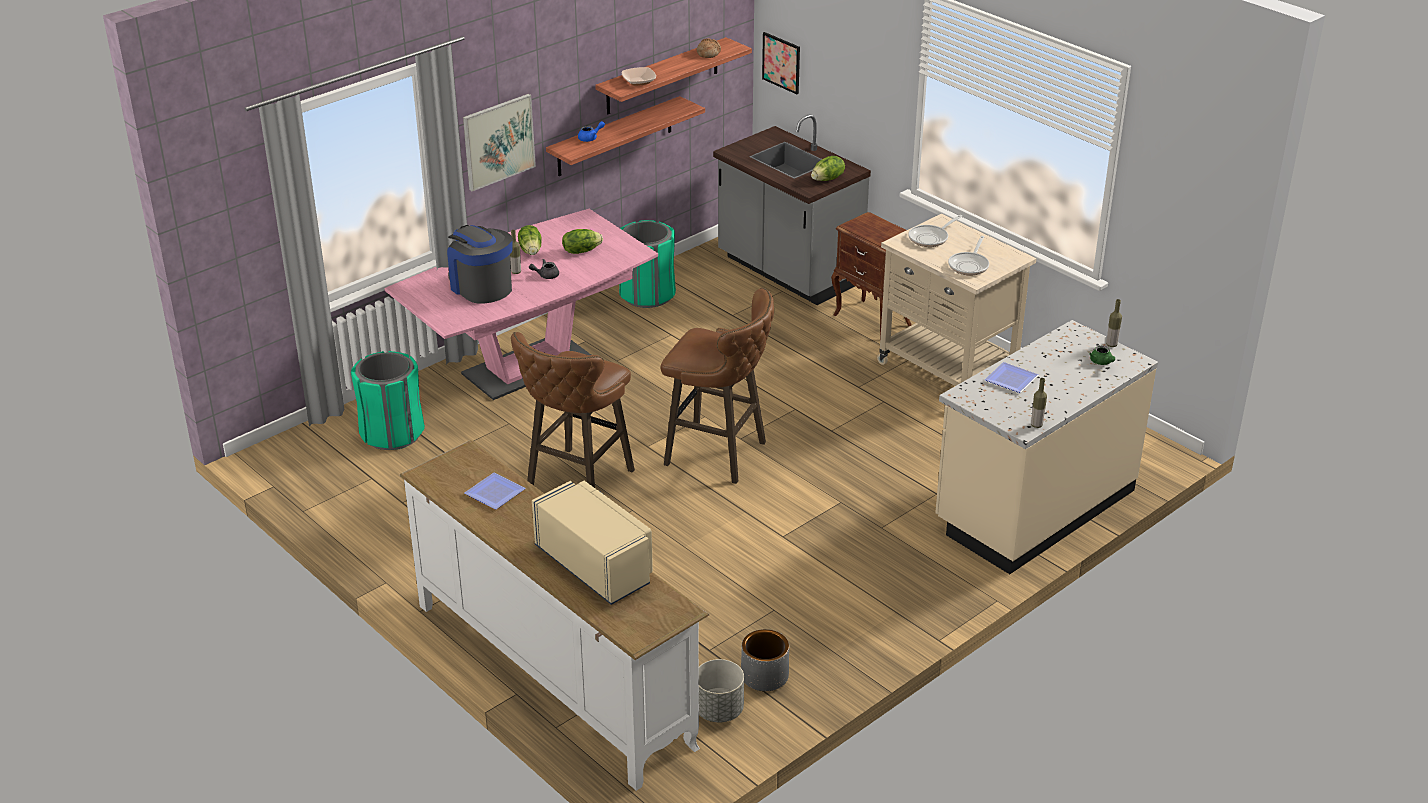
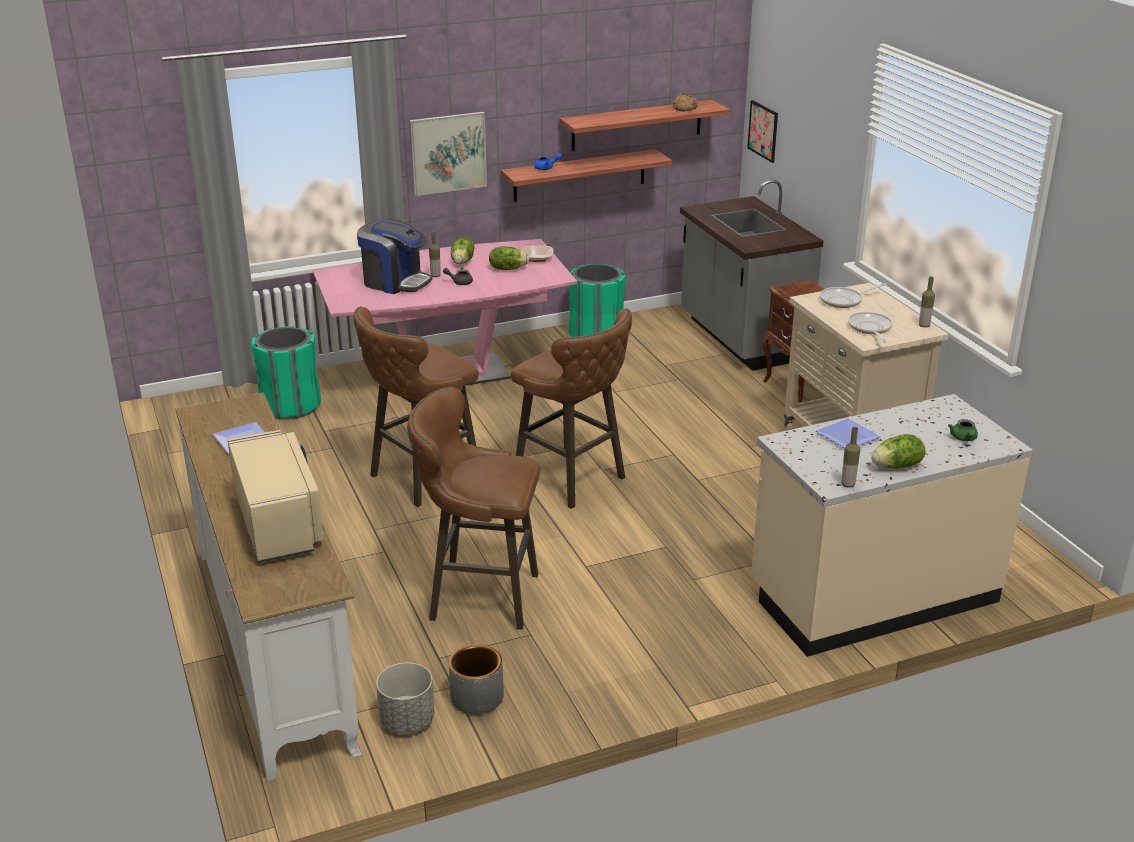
camera: 20 degrees right, 5 degrees down
coffee machine [447,225,512,304] -> coffee machine turned 135 degrees clockwise [357,219,432,294]
bowl [622,67,656,86] -> bowl moved to [522,245,553,262]
lettuce [811,156,845,181] -> lettuce moved to [871,434,926,469]
frying pan [948,236,989,276] -> frying pan turned 135 degrees clockwise [848,312,893,343]
bottle [1106,299,1122,347] -> bottle moved to [919,277,935,327]
none -> brown stool [407,386,540,630]

